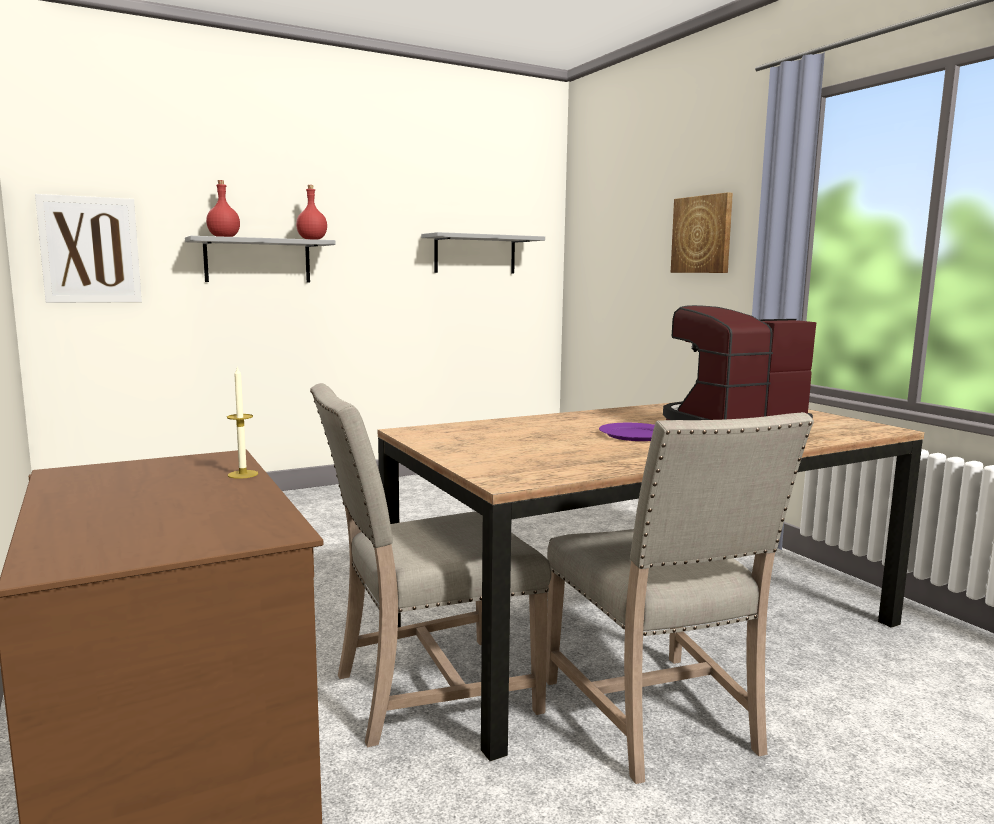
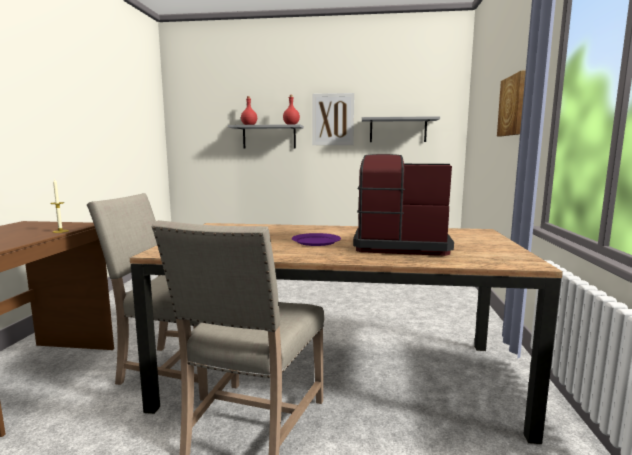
camera: 35 degrees right, 0 degrees up
picture [35,194,142,303] -> picture moved to [312,93,354,145]

